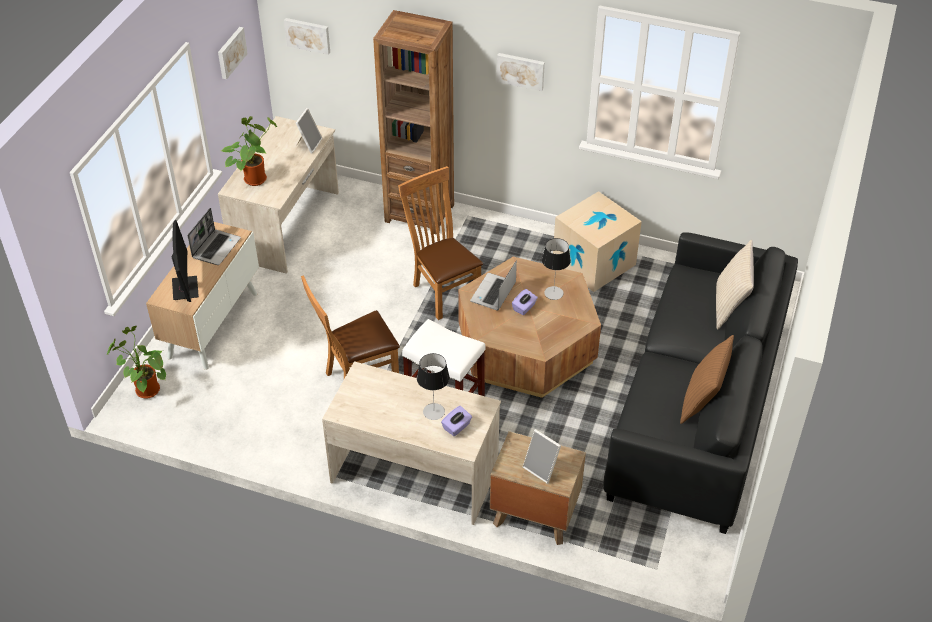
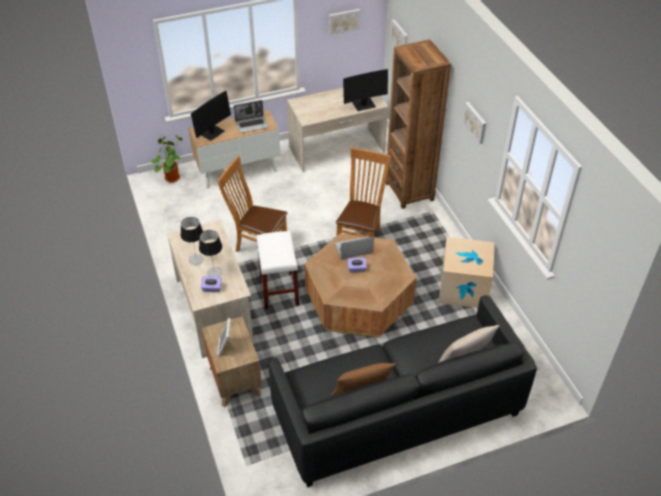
camera: 50 degrees right, 0 degrees up
potted plant [222,116,277,186] -> none
picture frame [296,108,323,154] -> monitor [343,69,388,111]
table lamp [542,238,571,300] -> table lamp moved to [180,217,204,265]

